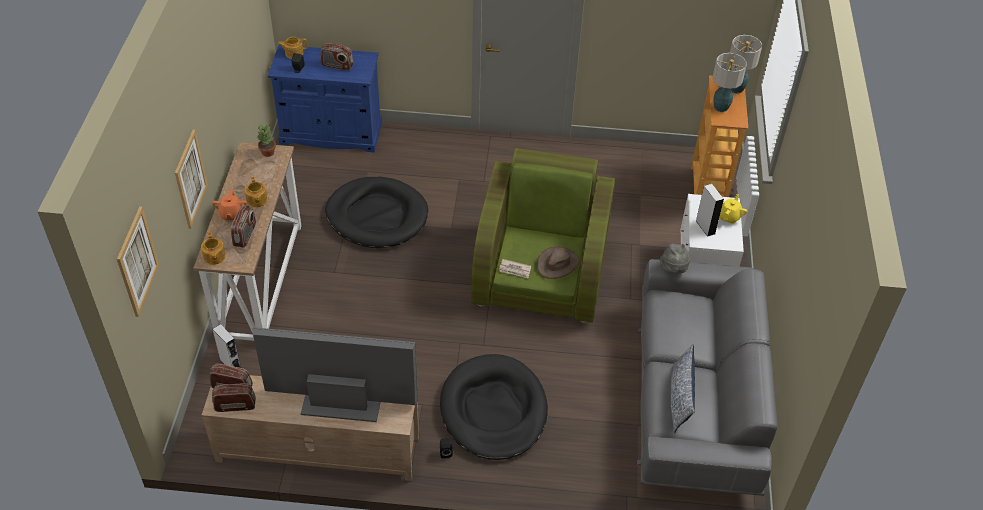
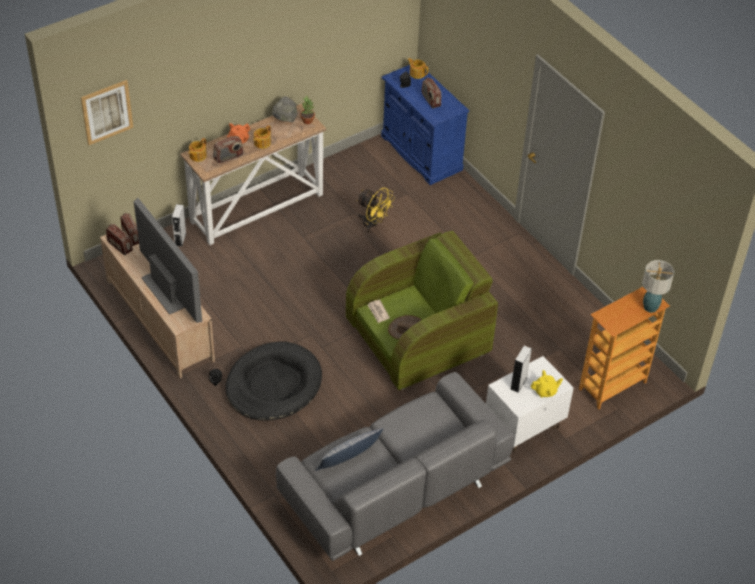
camera: 50 degrees right, 0 degrees up
picture [175,130,208,229] -> none
black dog bed [325,177,428,248] -> yellow fan [357,188,395,233]
grey hat [660,244,690,274] -> grey hat moved to [272,96,297,122]
table lamp [713,53,747,112] -> none

